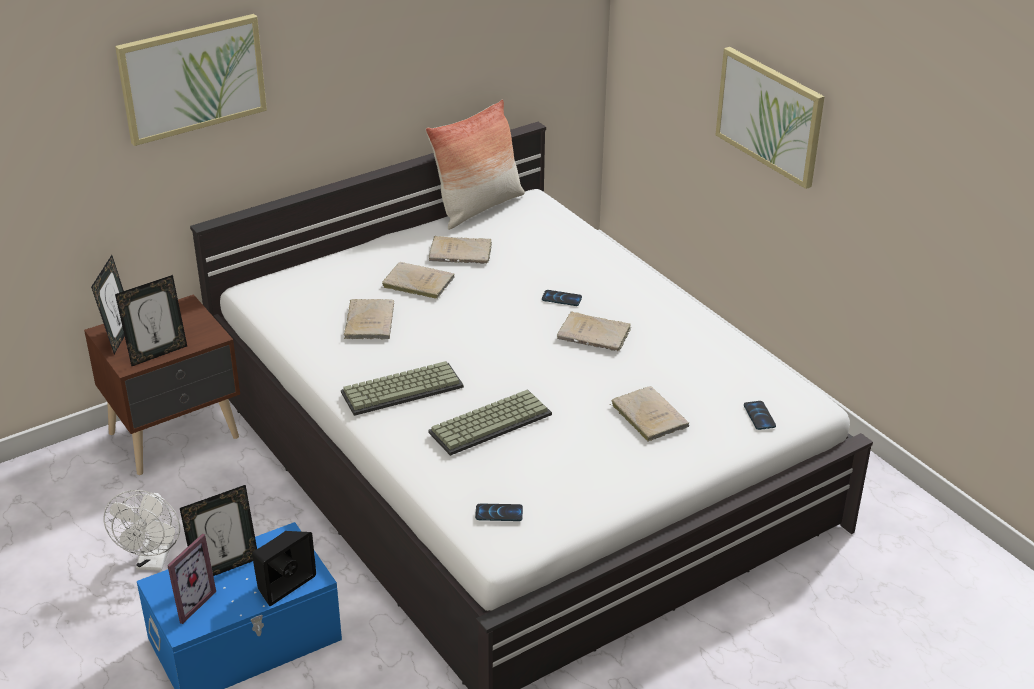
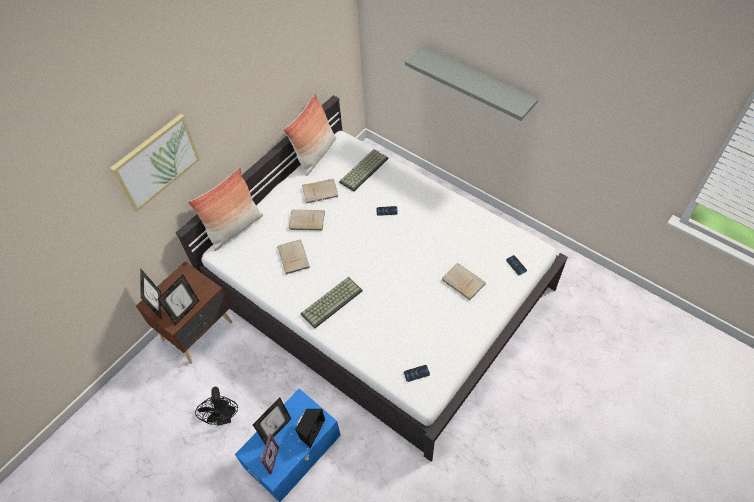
camera: 15 degrees left, 20 degrees up
white fan [104,490,180,571] -> black fan [195,387,238,426]
keyboard [428,389,552,456] -> keyboard moved to [339,149,389,191]
beige book [557,311,632,351] -> none
picture [716,47,825,189] -> grey shelf [405,46,538,121]
none -> pillow [188,168,263,251]

